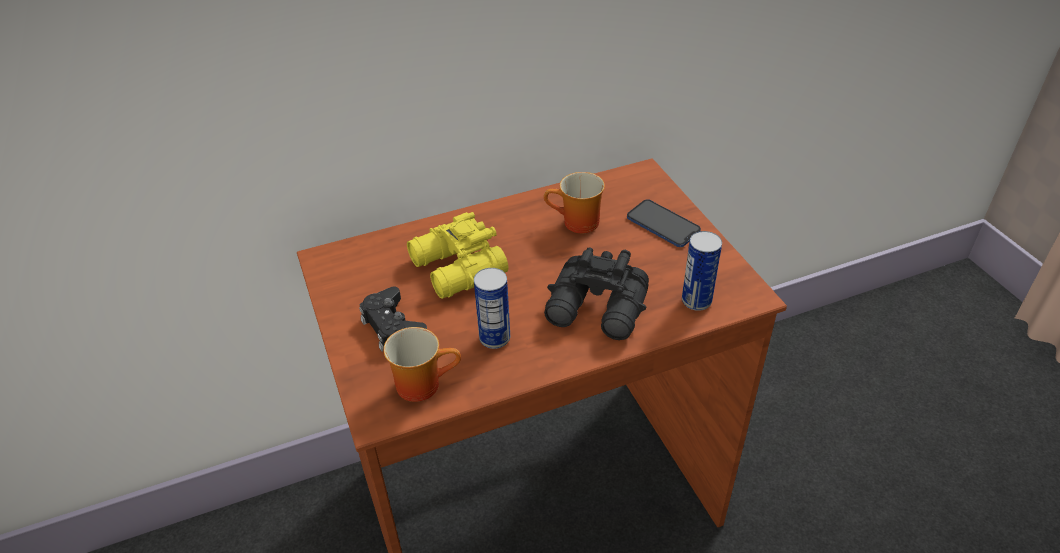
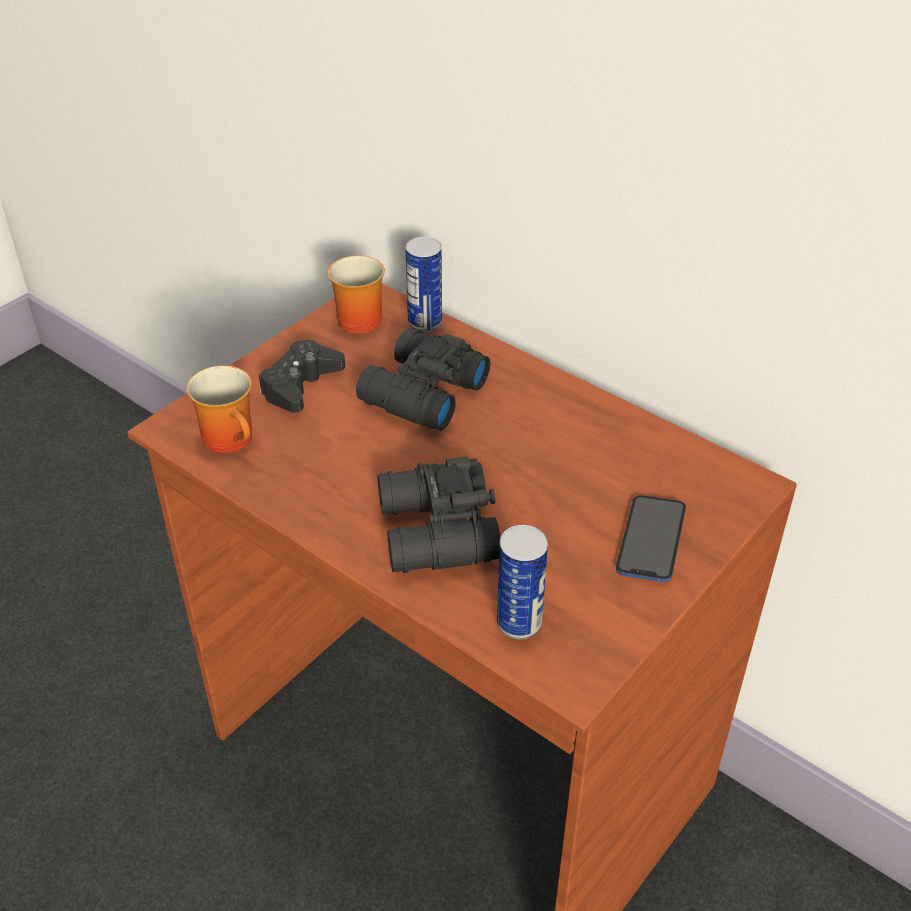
camera: 60 degrees right, 0 degrees up
yellow binoculars [407,212,509,299] -> black binoculars [356,329,490,430]
can [474,268,510,349] -> can moved to [405,237,442,332]
mug [544,172,605,233] -> mug moved to [327,255,385,334]

